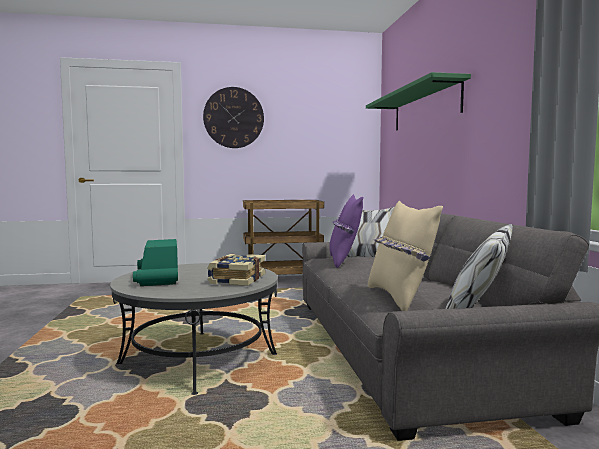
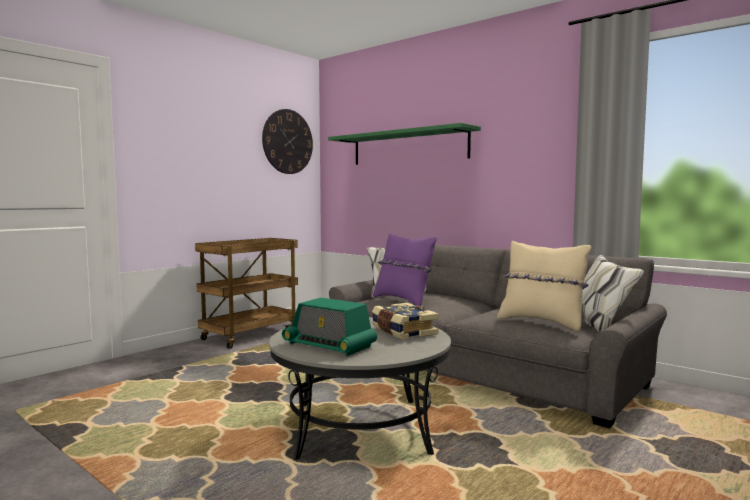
camera: 40 degrees left, 0 degrees up
wall clock [203,87,264,148] -> wall clock moved to [262,109,313,174]

